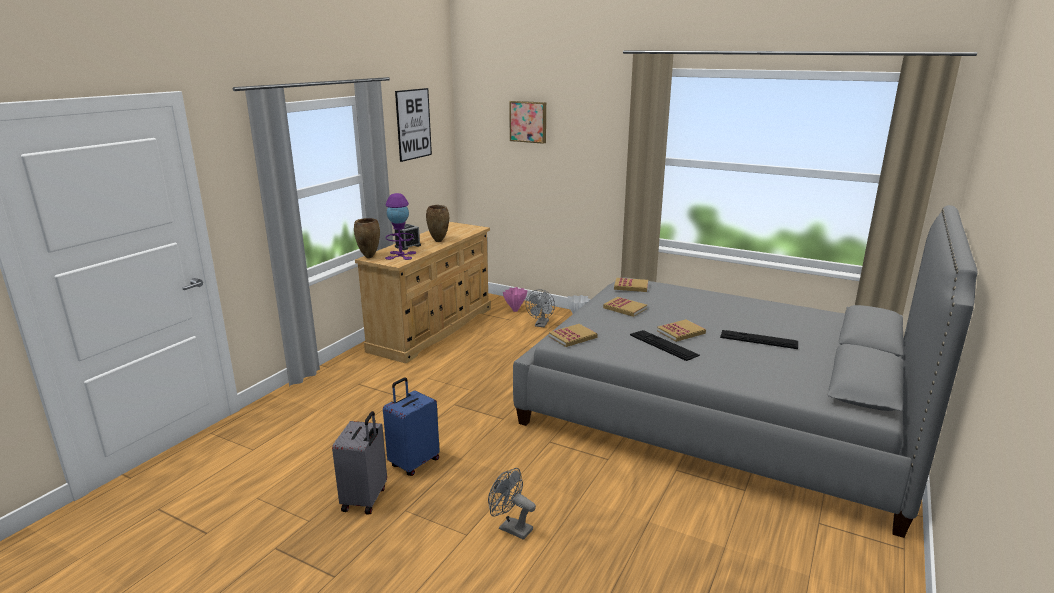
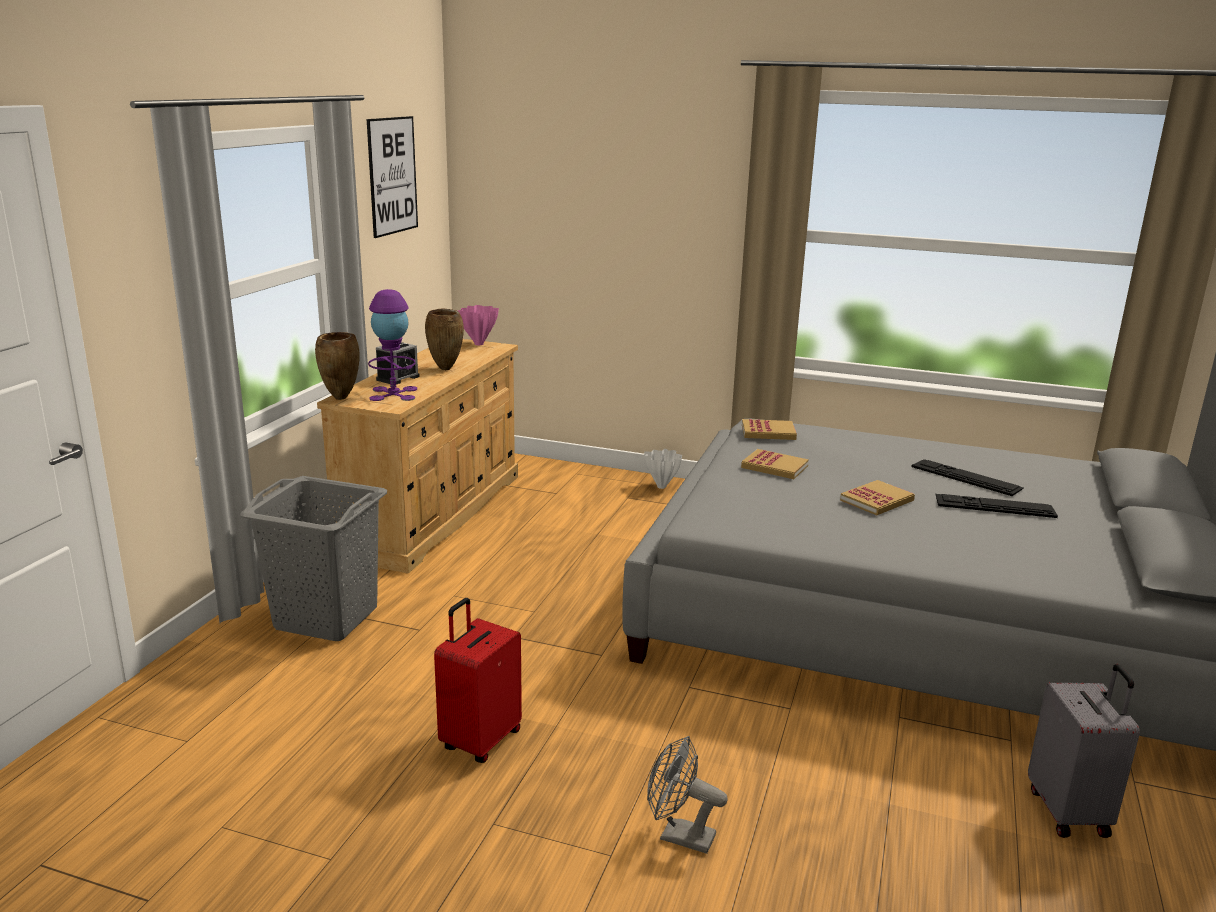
camera: 10 degrees left, 0 degrees up
grey suitcase [332,411,387,515] -> grey suitcase moved to [1028,664,1140,838]
blue suitcase [383,378,440,476] -> red suitcase [434,598,522,763]
pink vase [503,287,528,312] -> pink vase moved to [458,305,499,345]
picture [509,101,546,144] -> none
grey fan [526,289,555,327] -> none
book [549,324,597,347] -> none
keyboard [630,330,700,361] -> keyboard moved to [911,459,1024,496]
none -> grey laundry basket [240,476,387,641]

